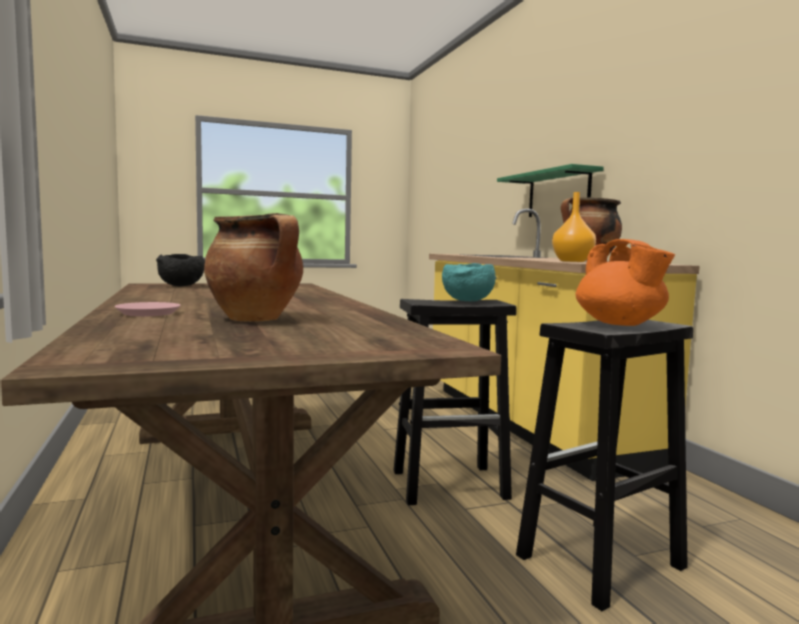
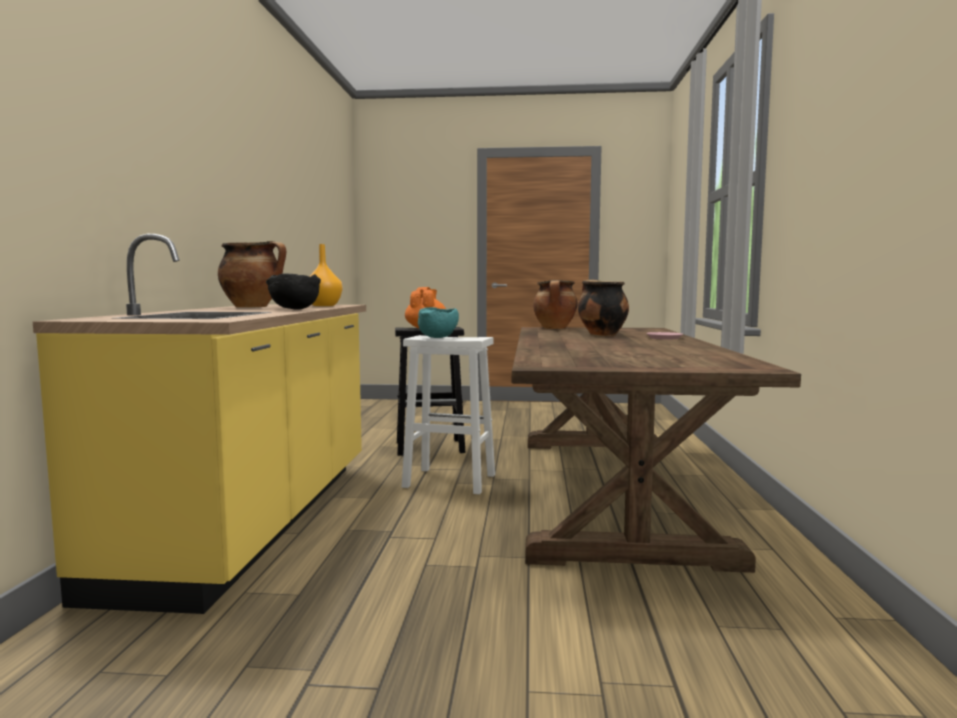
camera: 155 degrees left, 0 degrees up
black bowl [156,254,205,286] -> black bowl moved to [266,274,321,310]
black stool [393,299,516,505] -> white stool [402,335,495,495]
green shelf [497,164,604,217] -> none
none -> cooking pot [533,280,577,329]

